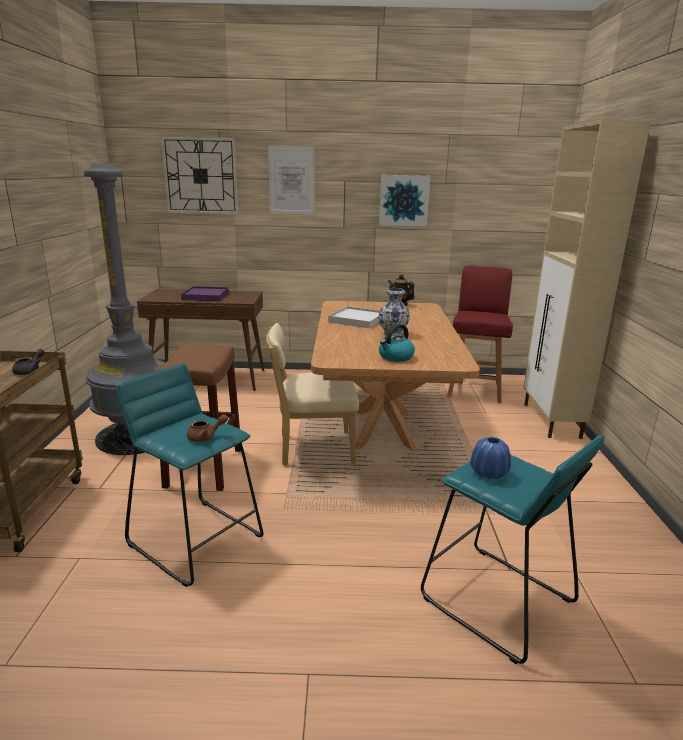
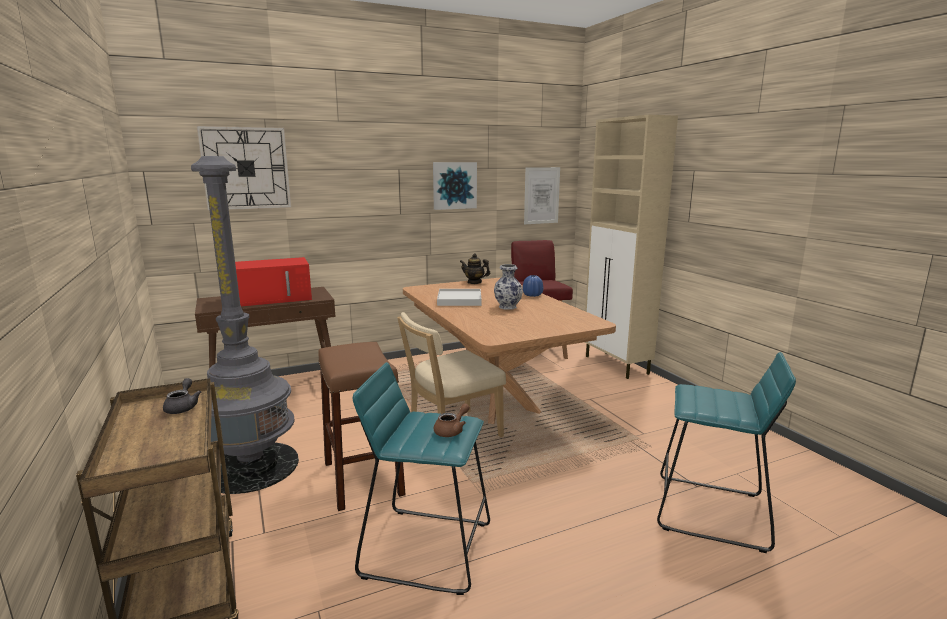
camera: 25 degrees left, 5 degrees down
purple tray [181,286,229,301] -> red microwave [235,257,312,306]
picture [268,146,315,214] -> picture moved to [524,167,560,224]
kettle [379,324,415,362] -> none
blue vase [470,437,511,479] -> blue vase moved to [523,275,543,297]

